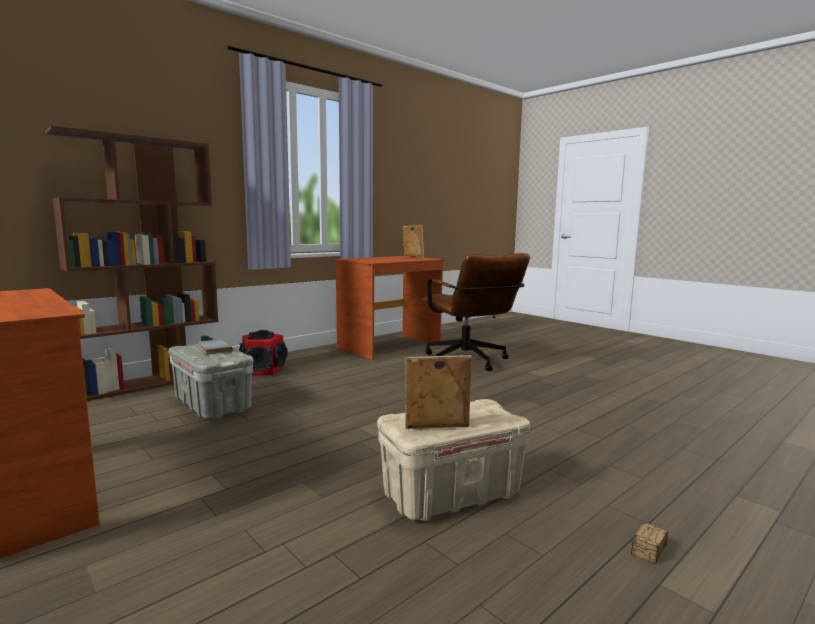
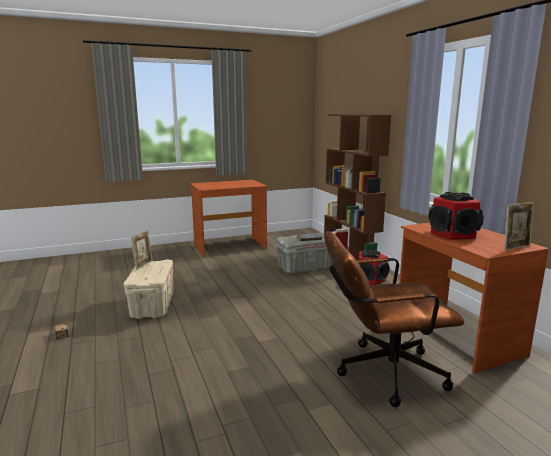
camera: 110 degrees right, 5 degrees up
none -> speaker [429,192,484,240]

